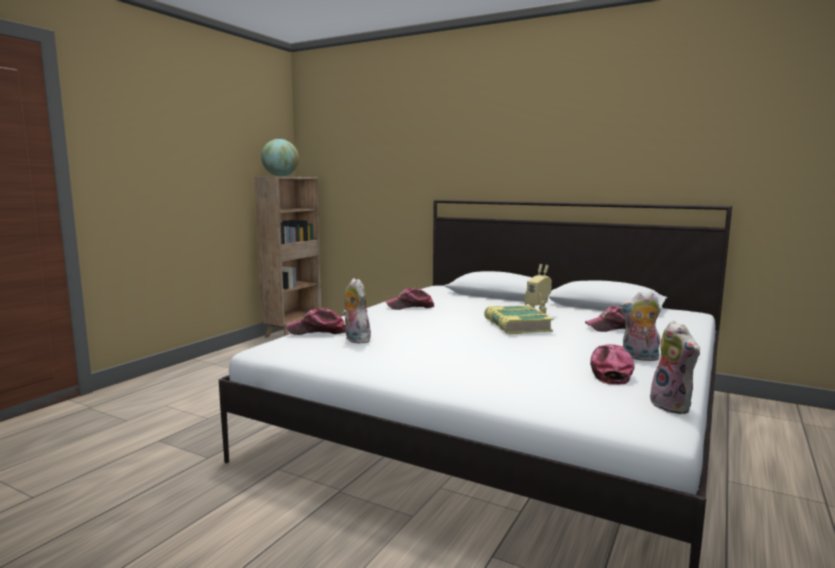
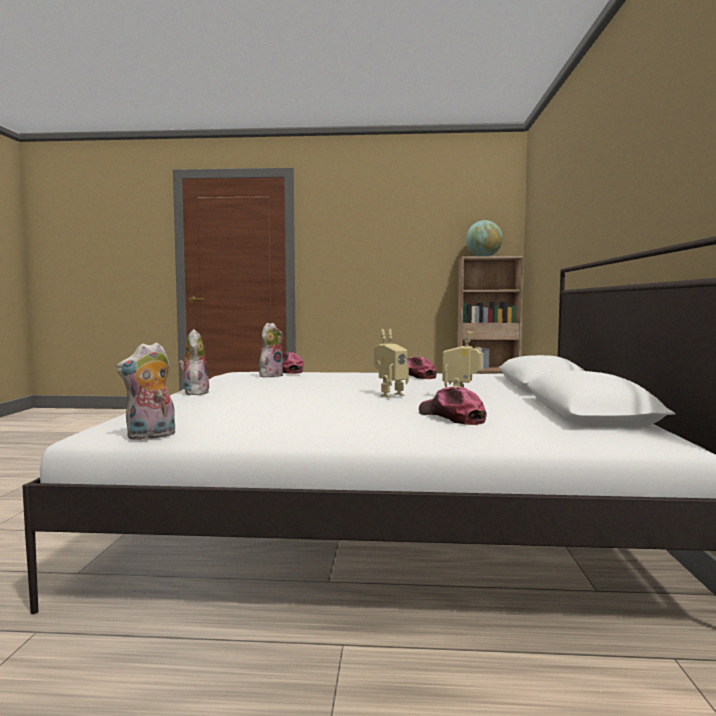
camera: 65 degrees right, 5 degrees down
book [484,305,553,335] -> toy robot [374,329,409,398]
cap [590,344,635,385] -> none
plush toy [619,292,661,361] -> plush toy moved to [179,329,210,395]

